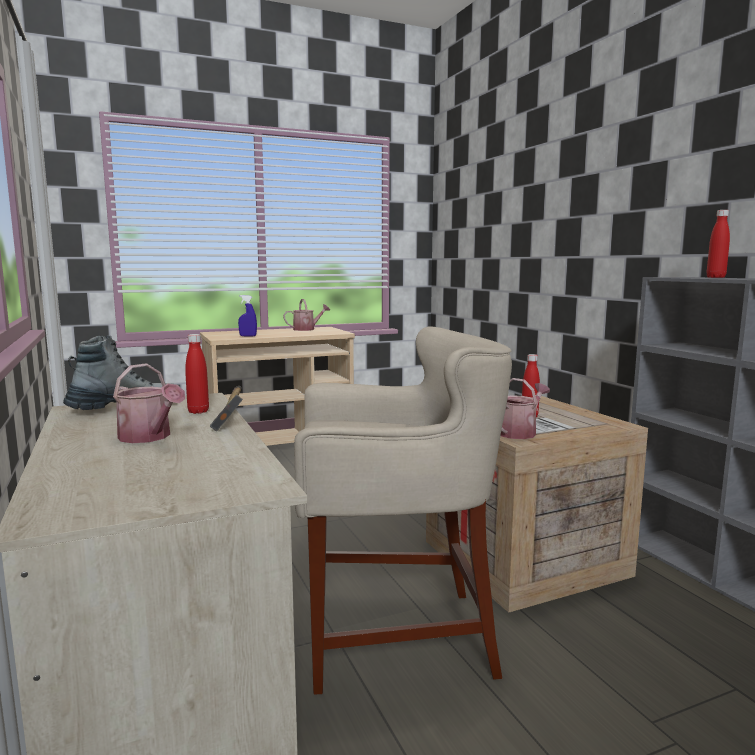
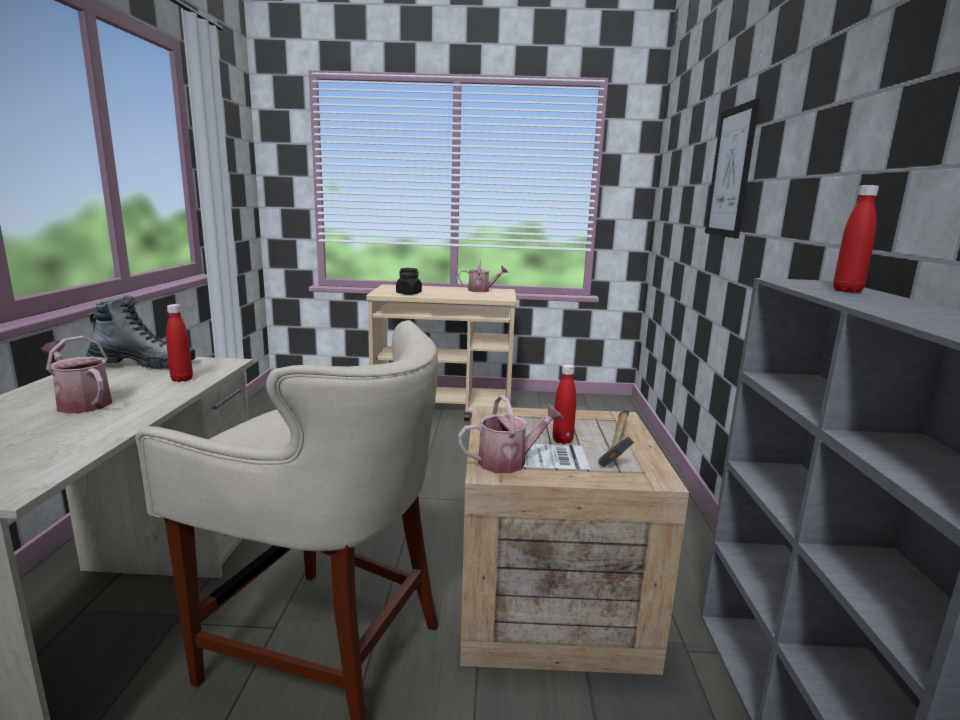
camera: 25 degrees right, 5 degrees up
watering can [113,363,185,443] -> watering can turned 150 degrees clockwise [41,336,112,414]
hammer [210,386,243,431] -> hammer moved to [598,410,634,468]
blue spray bottle [238,295,257,336] -> black jar [396,268,422,295]
none -> picture [705,98,760,238]

